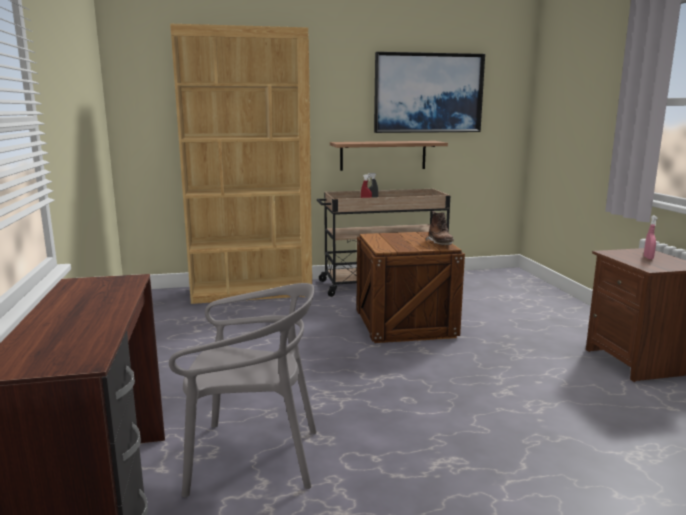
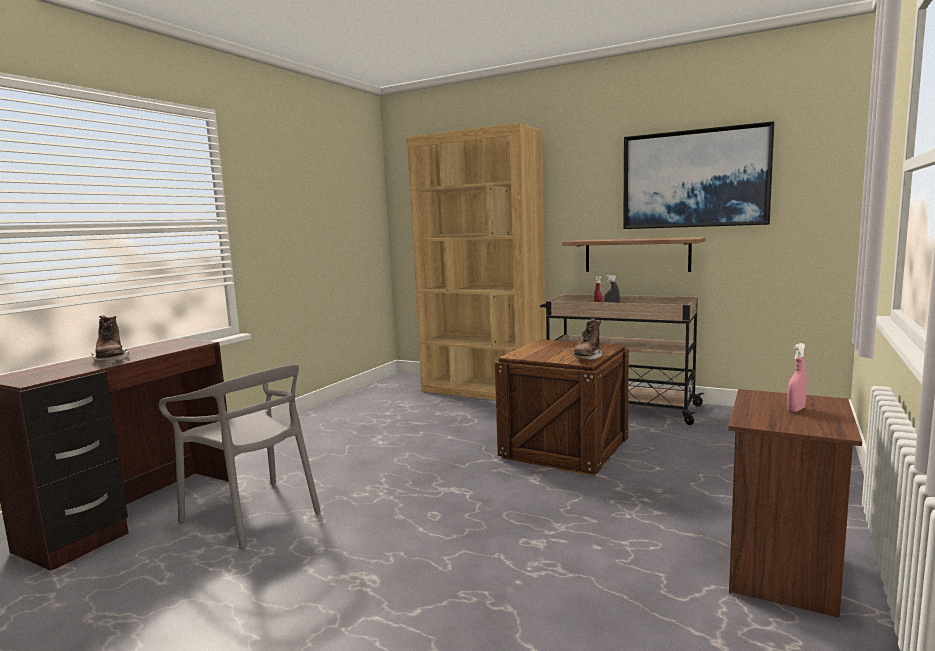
camera: 40 degrees right, 5 degrees down
none -> brown boot [92,315,130,361]

